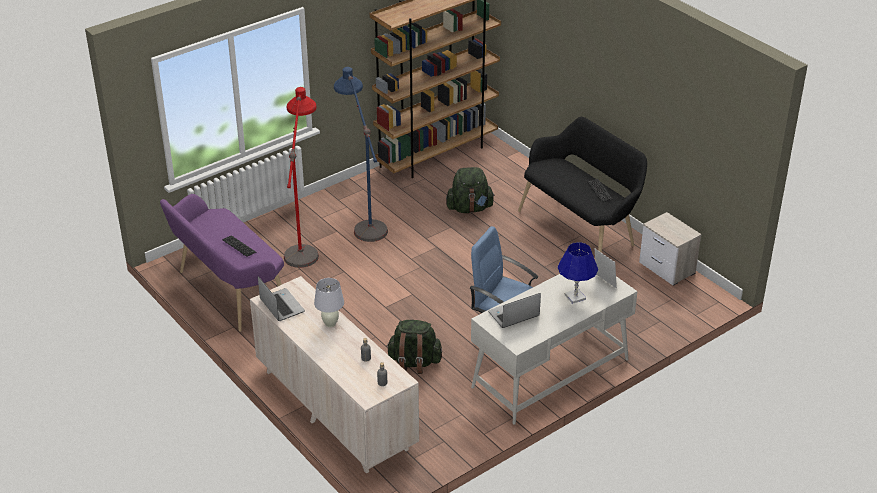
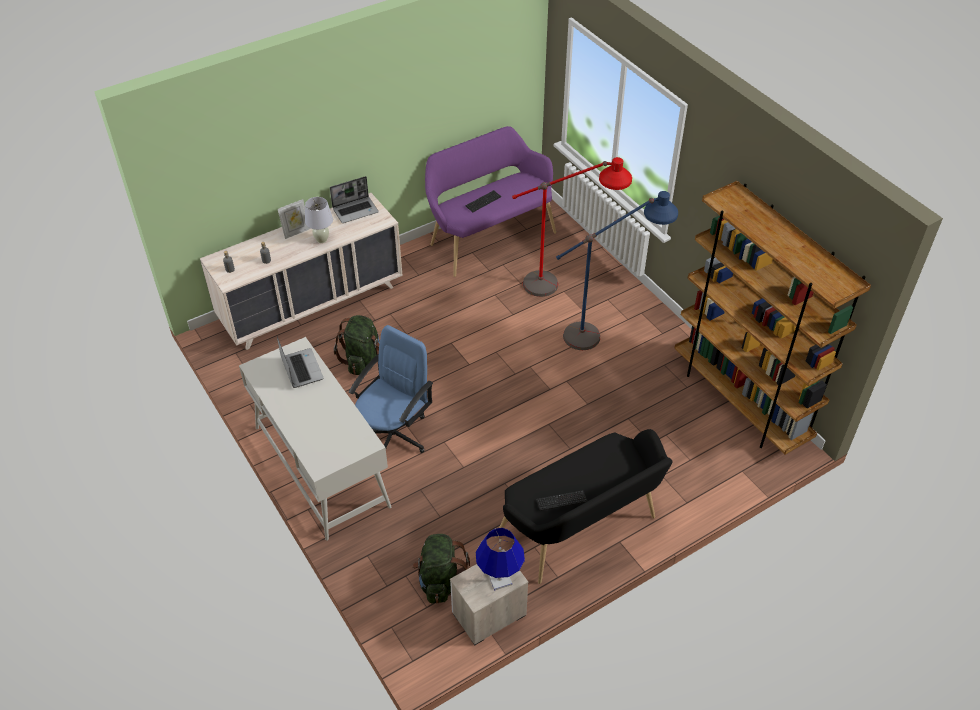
camera: 95 degrees right, 10 degrees up
green backpack [446,167,495,213] -> green backpack moved to [412,534,470,604]
blue table lamp [557,242,598,304] -> blue table lamp moved to [476,528,525,591]
picture frame [594,248,617,288] -> picture frame moved to [278,199,310,239]

